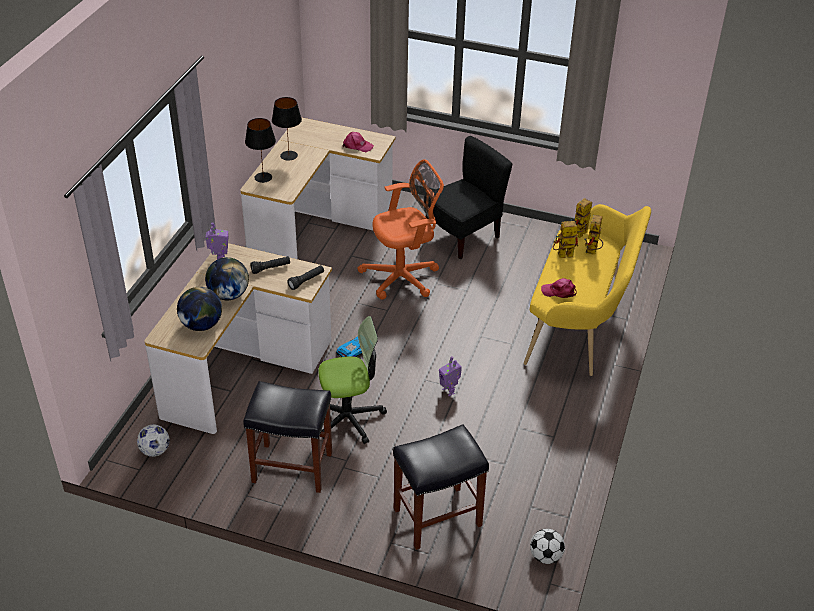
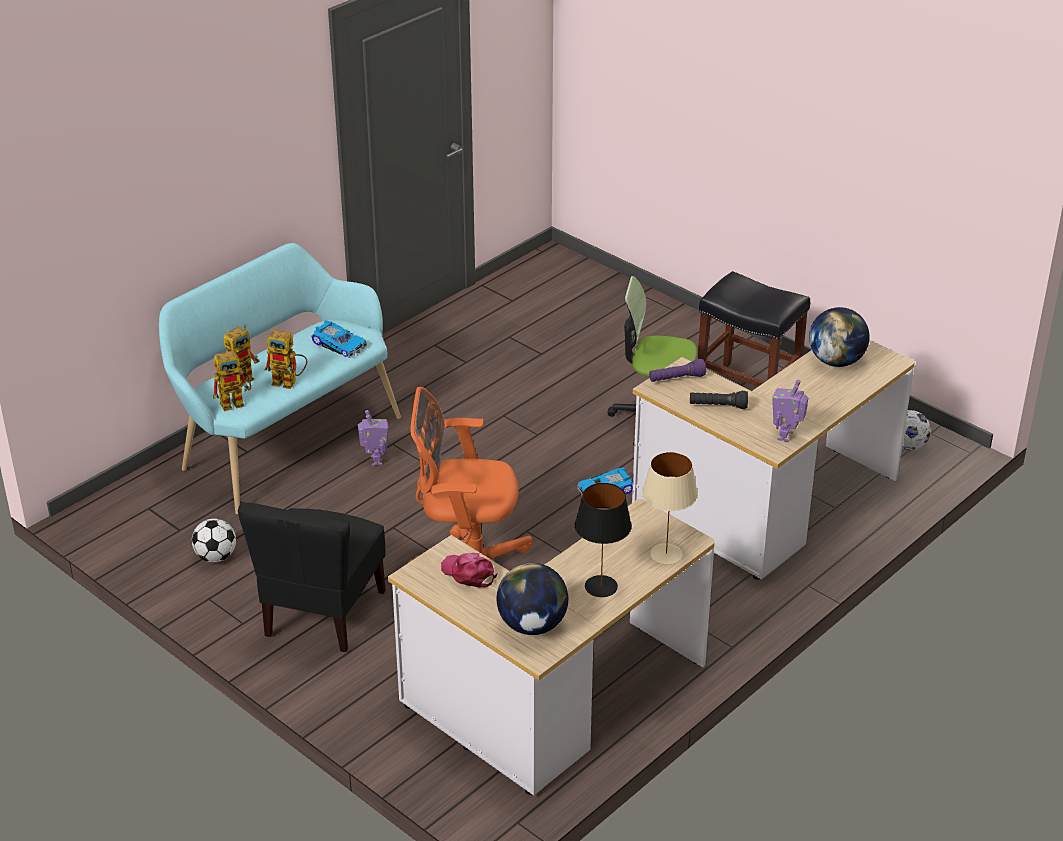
camera: 155 degrees left, 5 degrees down
globe [205,257,249,300] -> globe moved to [497,563,568,635]
black table lamp [245,118,276,183] -> beige table lamp [642,452,698,564]
black flashlight [287,265,324,290] -> purple flashlight [649,359,706,382]
black stool [393,424,489,550] -> none
black chair [426,136,512,259] -> black chair turned 60 degrees counterclockwise [238,502,386,652]
toy robot [439,356,462,396] -> toy robot moved to [358,410,389,466]
yellow bench [524,204,651,376] -> turquoise bench [159,243,401,514]
football [530,529,565,564] -> football moved to [192,519,236,562]
pink cap [541,278,577,298] -> toy car [312,320,367,358]

